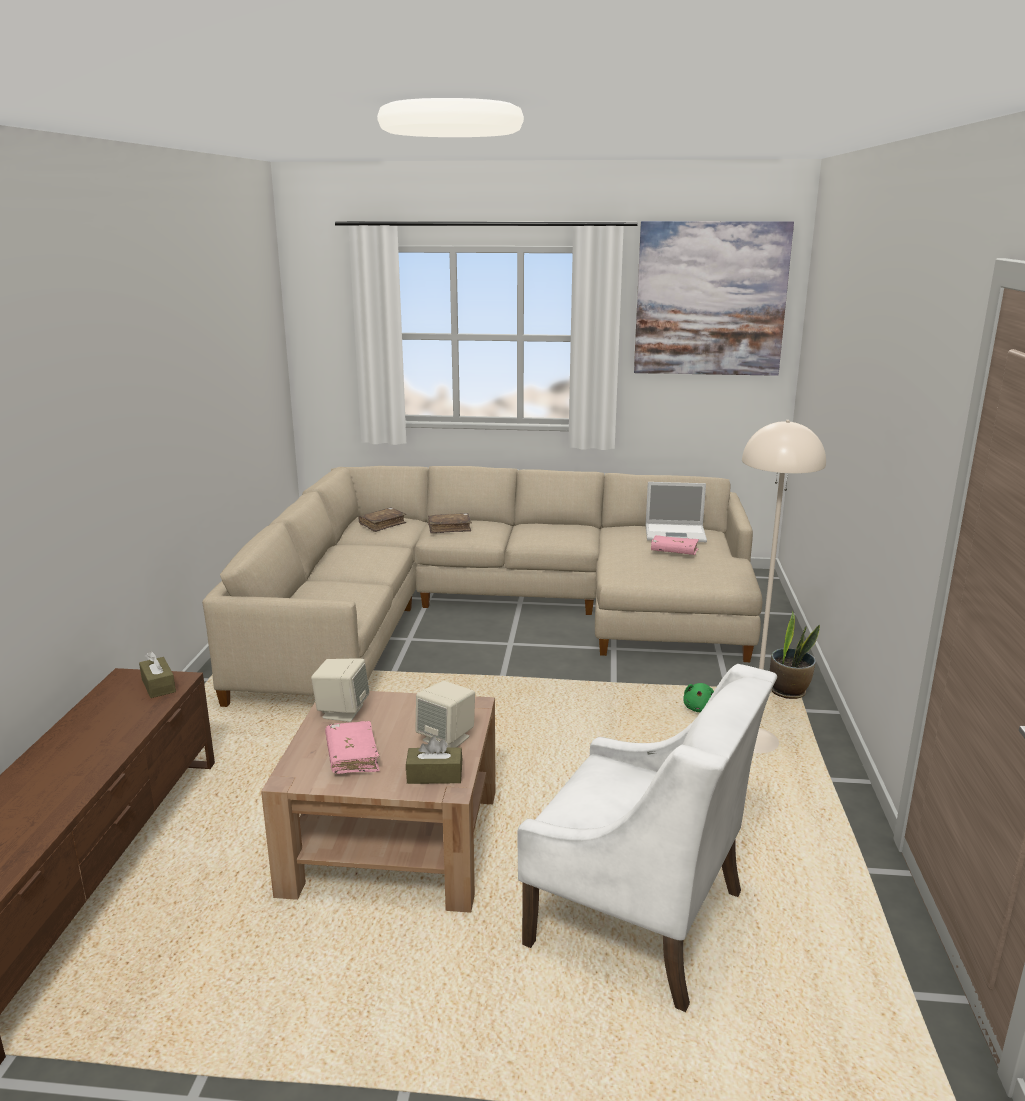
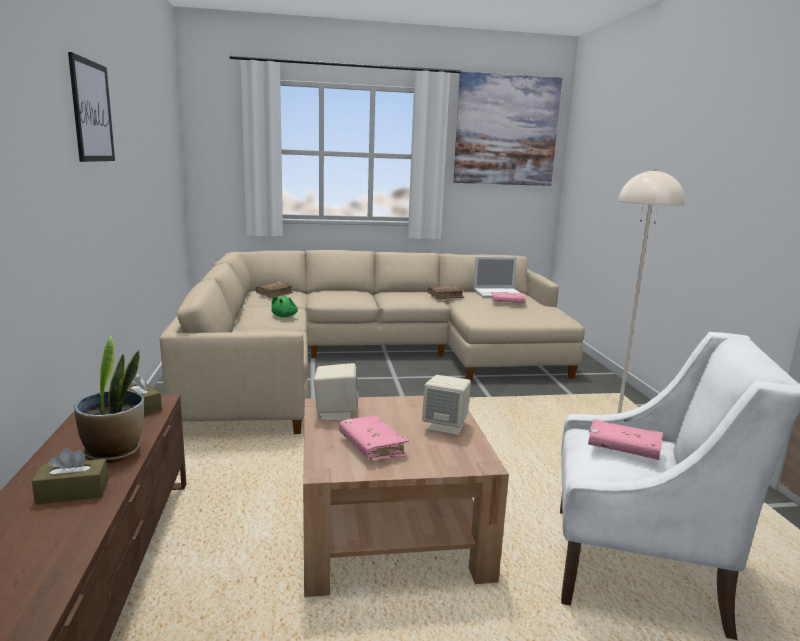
camera: 15 degrees left, 5 degrees down
brown tissue box [406,737,462,784] -> brown tissue box moved to [32,447,108,504]
brown book [428,513,472,533] -> brown book moved to [428,286,465,299]
green plush toy [683,683,714,712] -> green plush toy moved to [271,296,298,317]
potted plant [770,611,820,699] -> potted plant moved to [74,336,144,463]
none -> picture [68,52,115,162]
none -> pink book [588,419,663,460]

